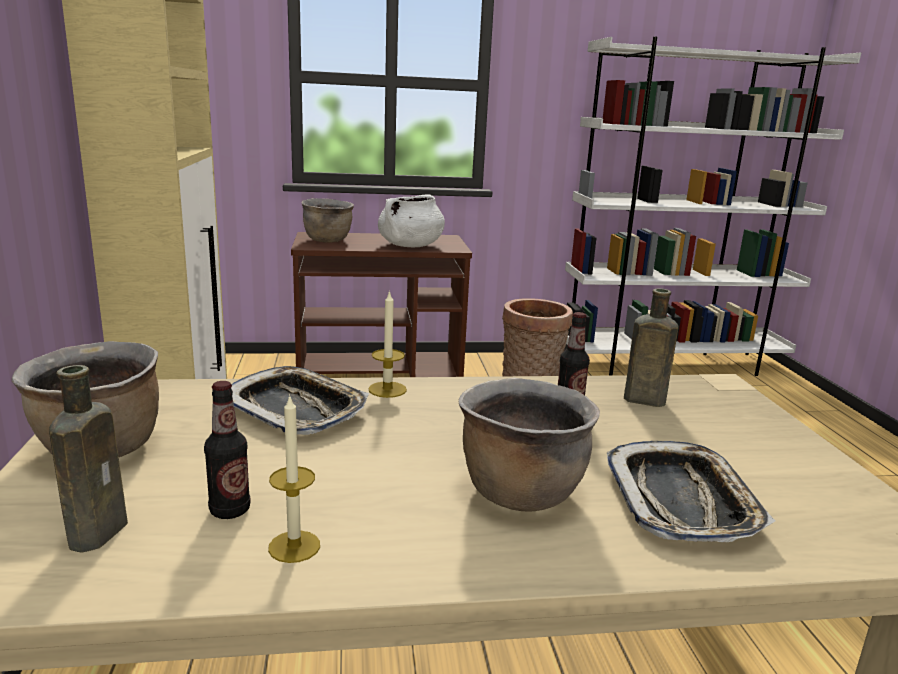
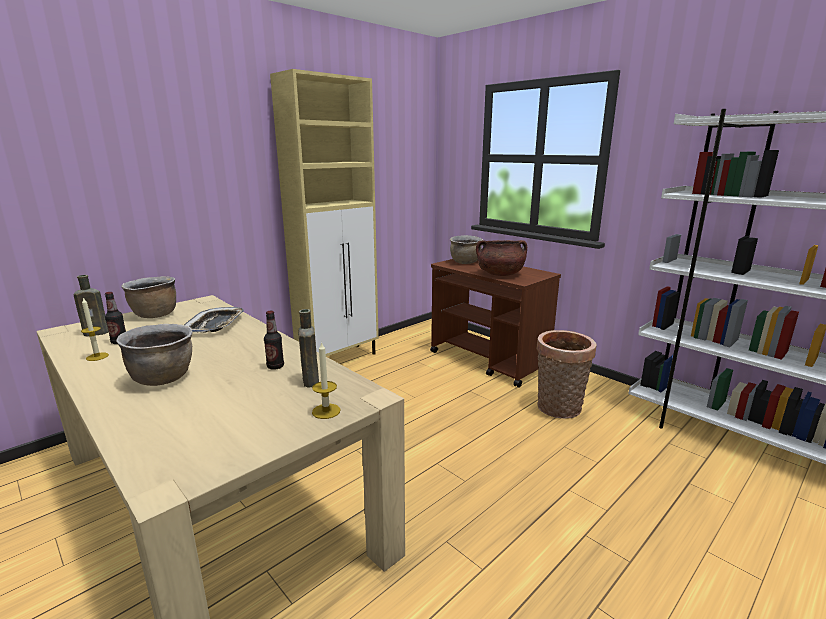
camera: 55 degrees right, 0 degrees up
candle [368,290,407,398] -> candle moved to [312,341,340,419]
white cooking pot [378,195,445,247] -> brown cooking pot [476,240,527,276]
tray [607,441,776,542] -> none

